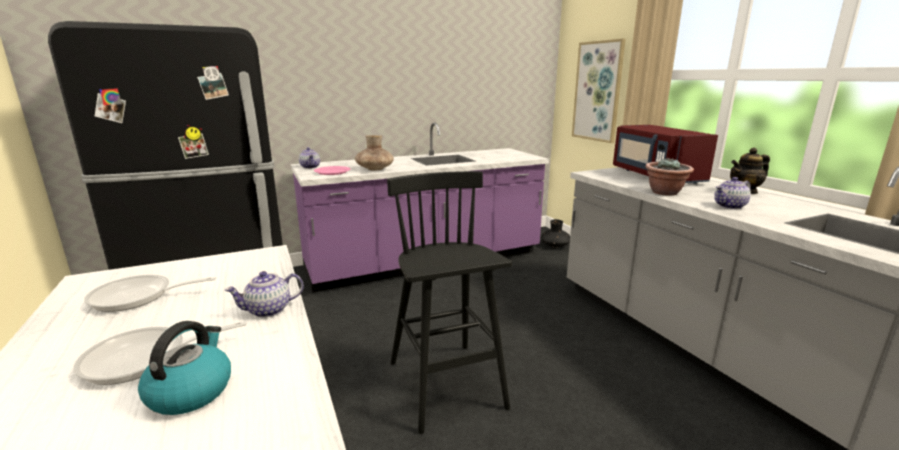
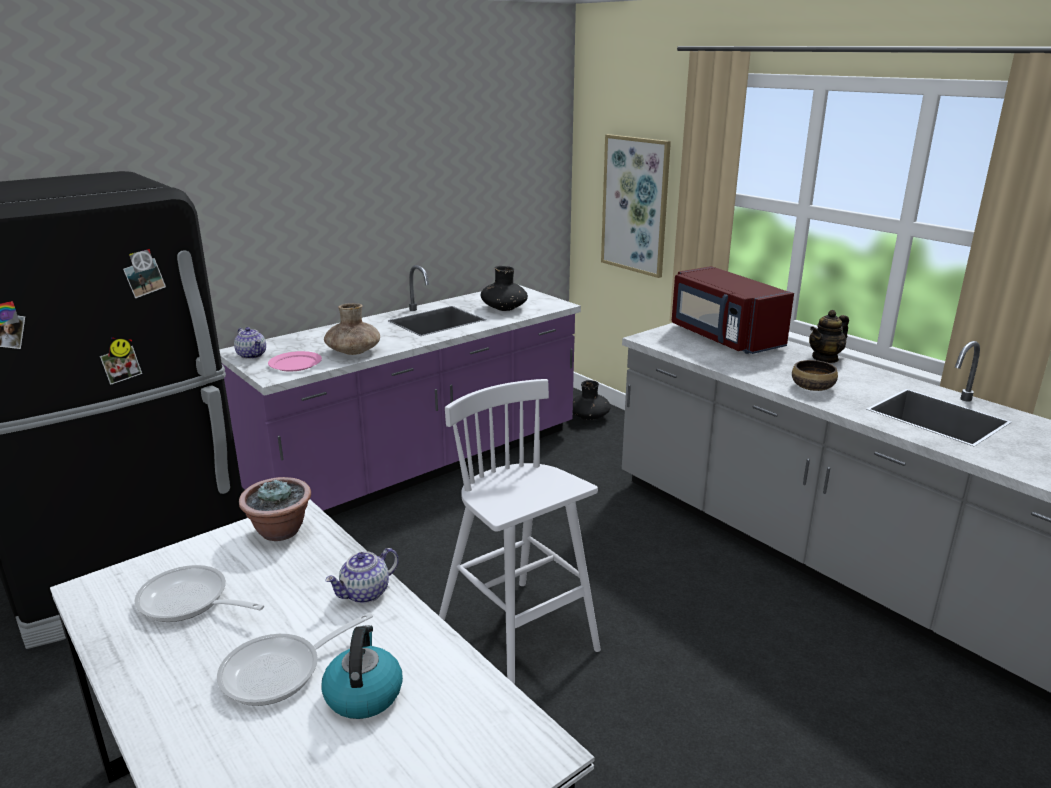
camera: 15 degrees left, 5 degrees up
frying pan [84,275,216,312] -> frying pan turned 45 degrees clockwise [134,565,264,622]
black stool [387,171,512,434] -> white stool [439,379,601,684]
potted plant [645,158,694,196] -> potted plant moved to [239,477,311,541]
teapot [714,177,751,209] -> bowl [792,360,838,391]
none -> black vase [481,266,528,311]

